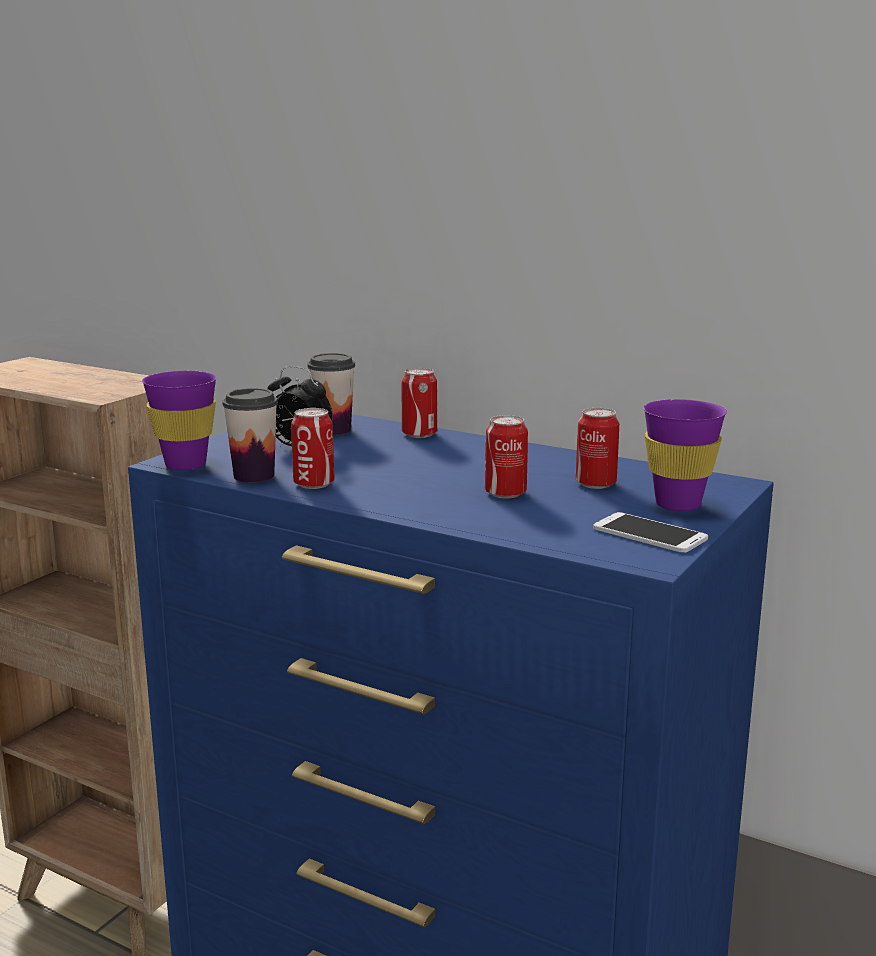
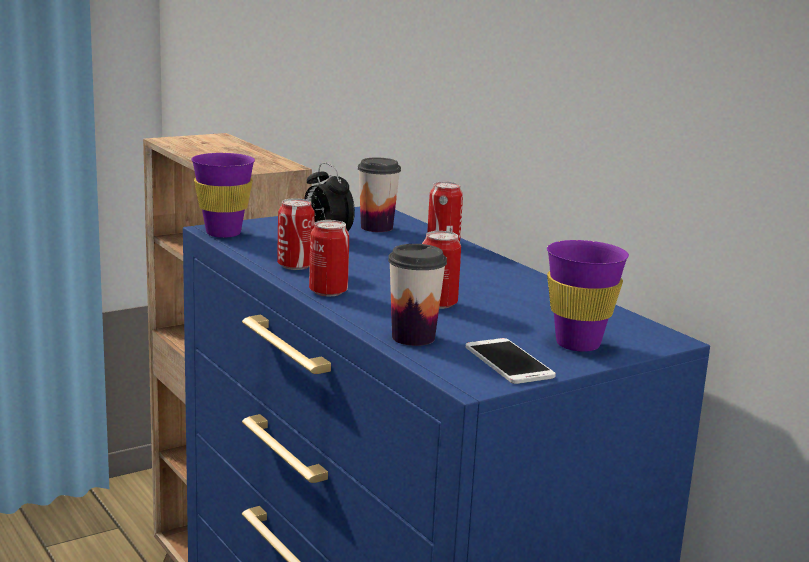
camera: 25 degrees right, 0 degrees up
cup [222,388,278,483] -> cup moved to [388,244,447,346]
can [576,408,619,489] -> can moved to [309,220,349,296]

